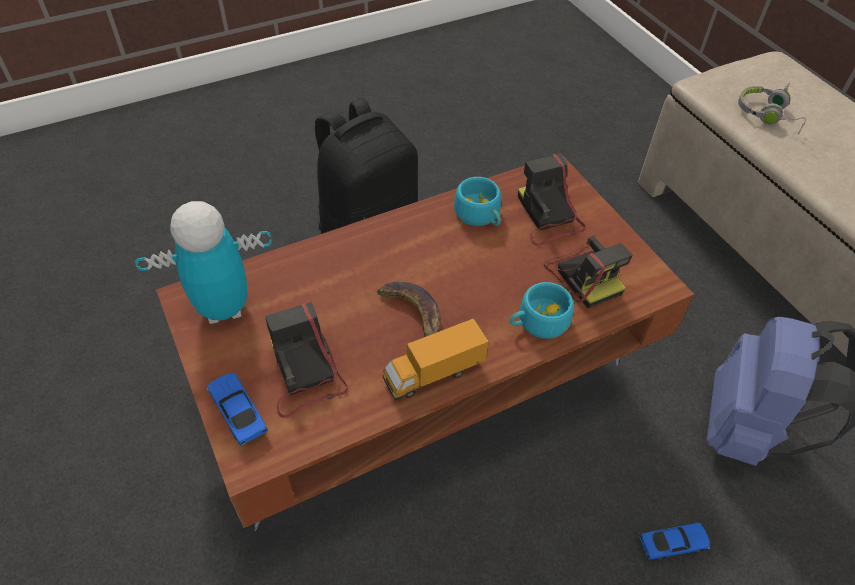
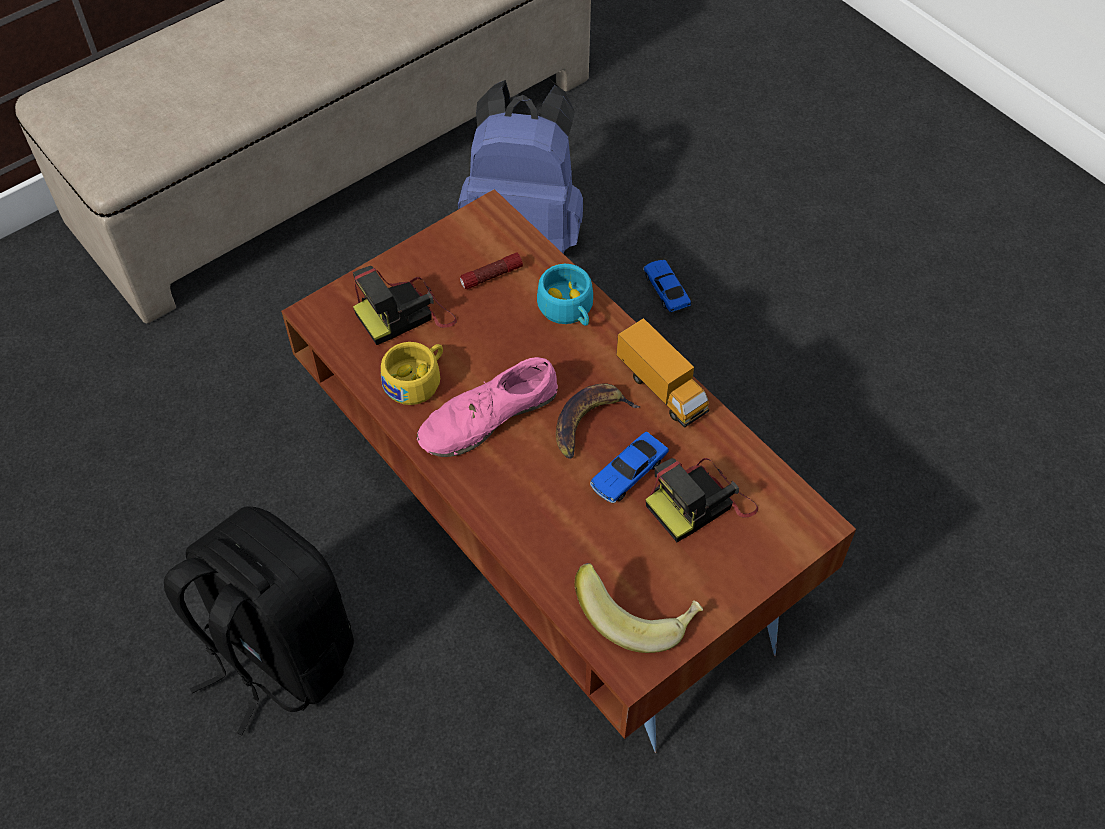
camera: 100 degrees left, 5 degrees up
toy robot [135,201,272,324] -> banana [574,563,703,653]
toy car [207,372,268,446] -> toy car moved to [590,431,669,503]
turquoise cup [454,177,501,226] -> yellow cup [381,342,443,405]
camera [543,235,632,308] -> flashlight [460,252,523,289]
grey headphones [738,82,806,134] -> none
none -> pink shoe [417,357,558,457]

